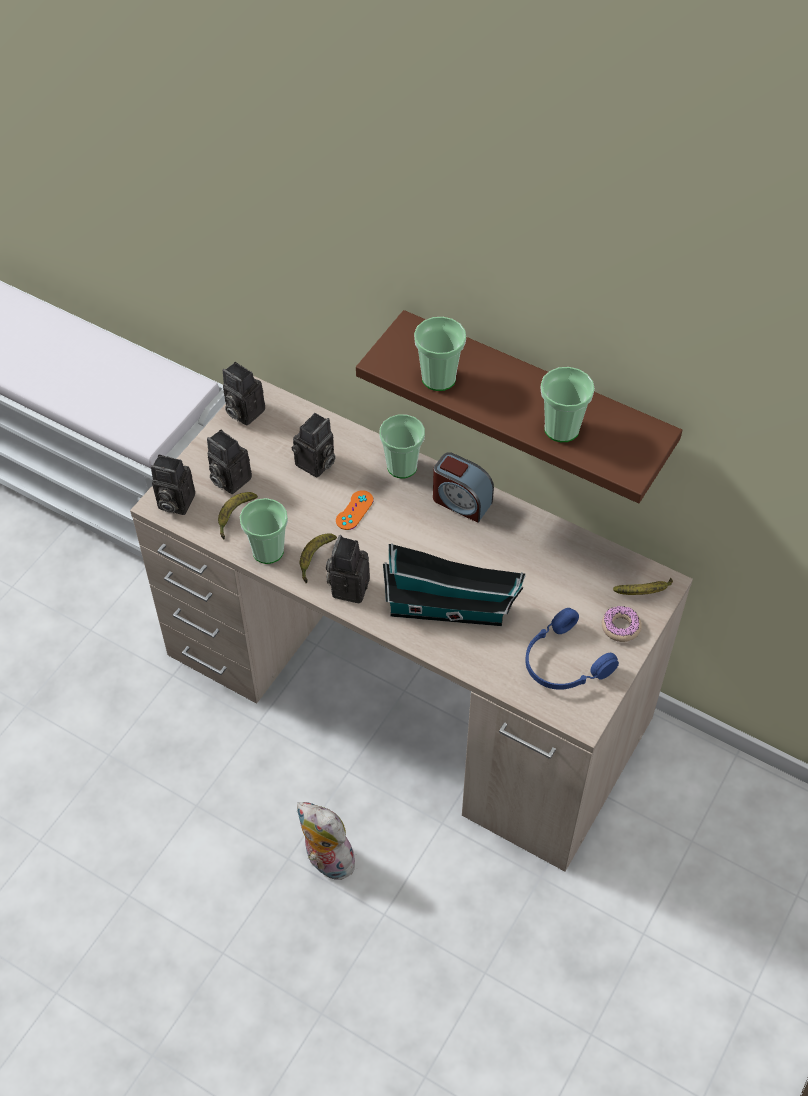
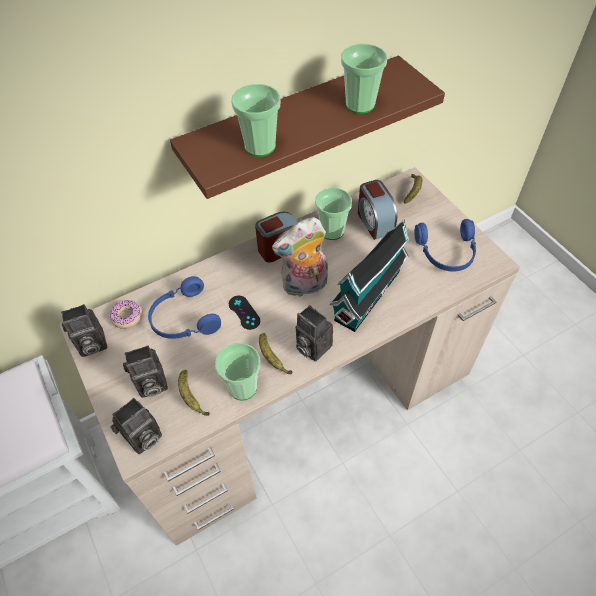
camera: 60 degrees left, 0 degrees up
camera [291,413,336,478] -> blue headphones [148,276,221,339]
plush toy [297,802,359,880] -> plush toy moved to [272,217,328,297]
orange game controller [336,490,374,530] -> black game controller [229,296,260,330]
cup [379,414,425,478] -> cup moved to [315,188,352,240]
donut [602,606,642,642] -> donut moved to [110,300,143,329]
none -> alarm clock [358,180,397,240]

